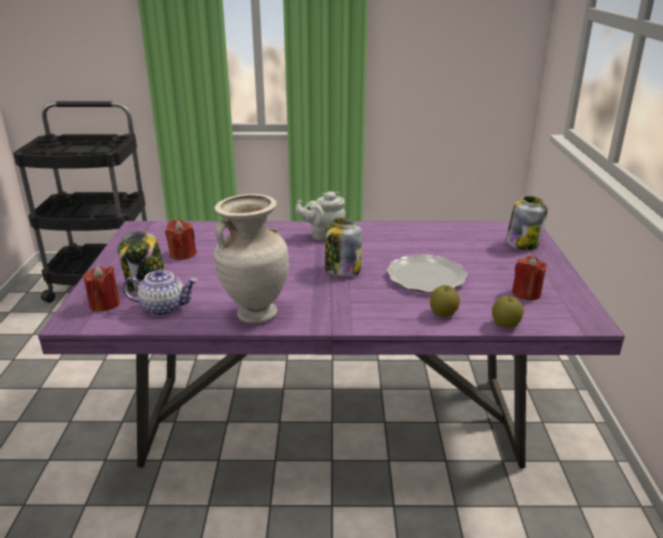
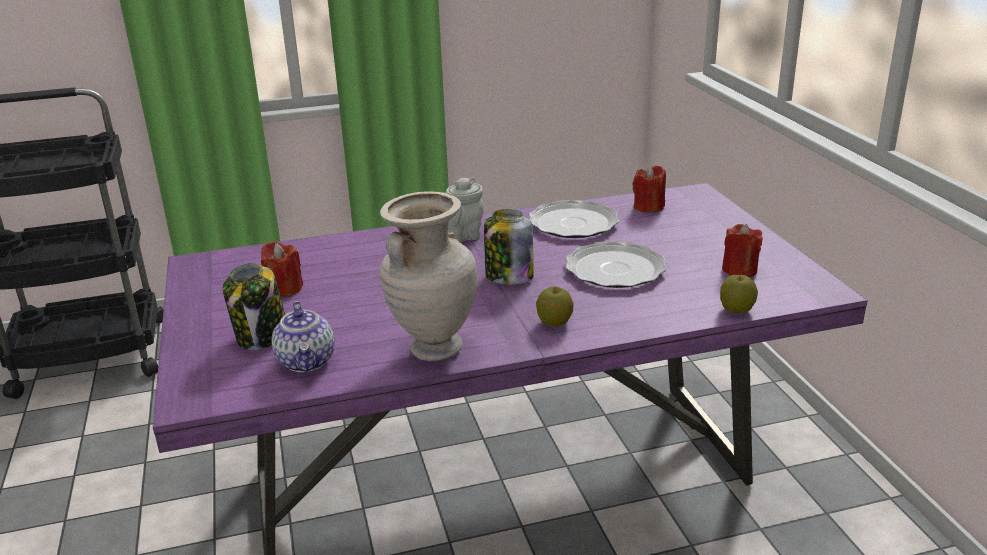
camera: 15 degrees left, 0 degrees up
red candle [83,265,120,312] -> red candle moved to [632,165,666,213]
teapot [123,269,198,316] -> teapot turned 90 degrees clockwise [272,301,335,372]
apple [430,285,460,317] -> apple moved to [536,286,574,326]
jar [506,196,548,250] -> none
none -> plate [529,200,619,238]

